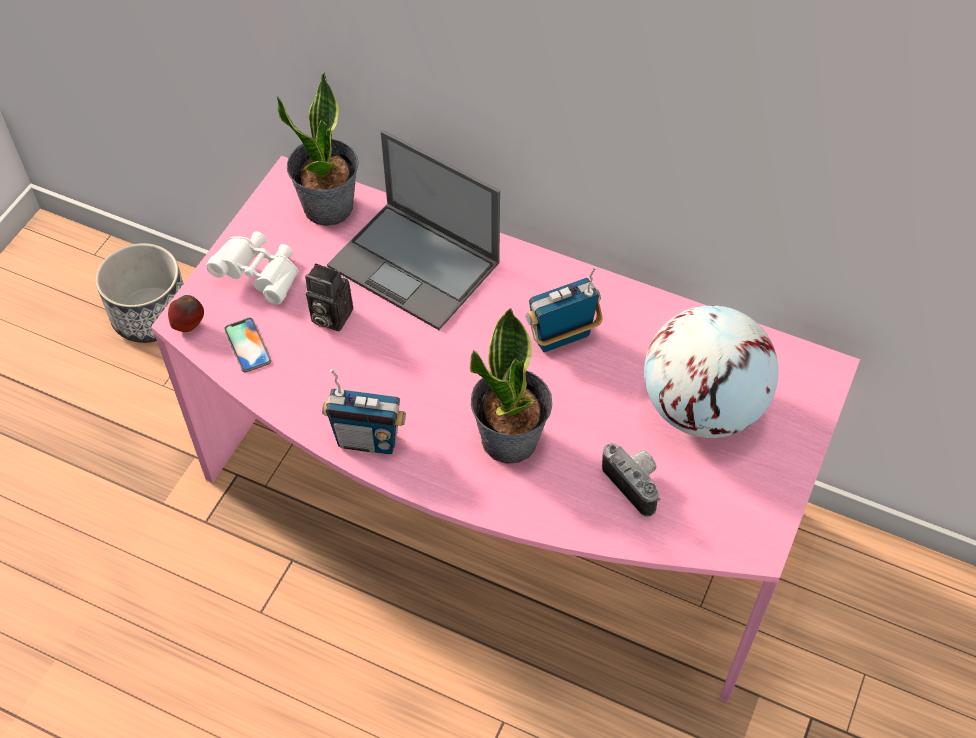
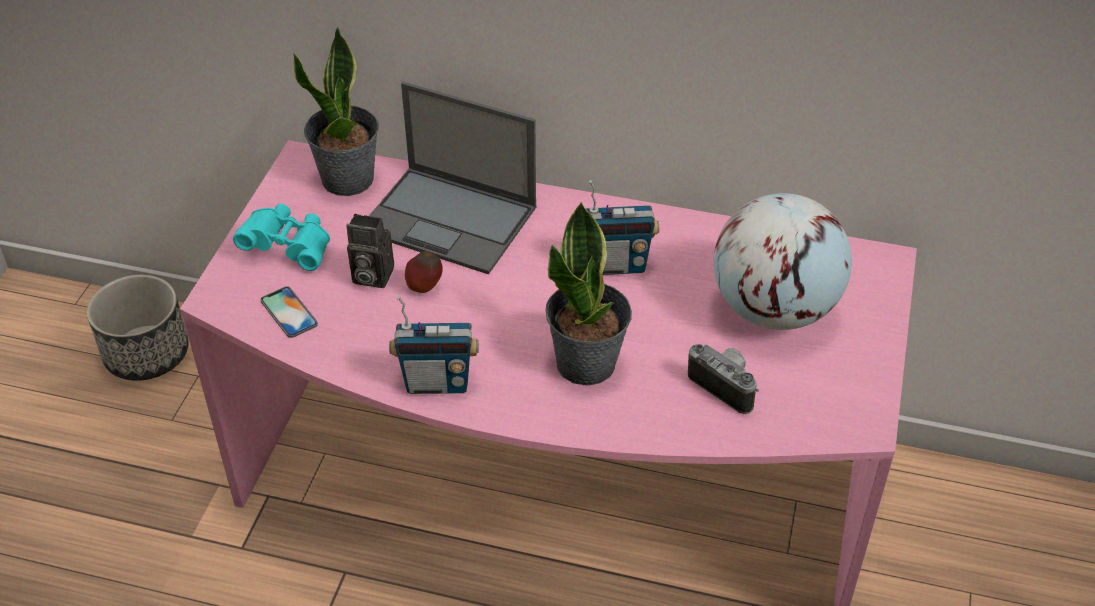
camera: 10 degrees left, 10 degrees down
apple [168,295,204,332] -> apple moved to [405,251,443,293]
white binoculars [206,231,299,305] -> turquoise binoculars [233,204,330,271]
radio [526,267,603,352] -> radio turned 150 degrees counterclockwise [586,180,659,275]

